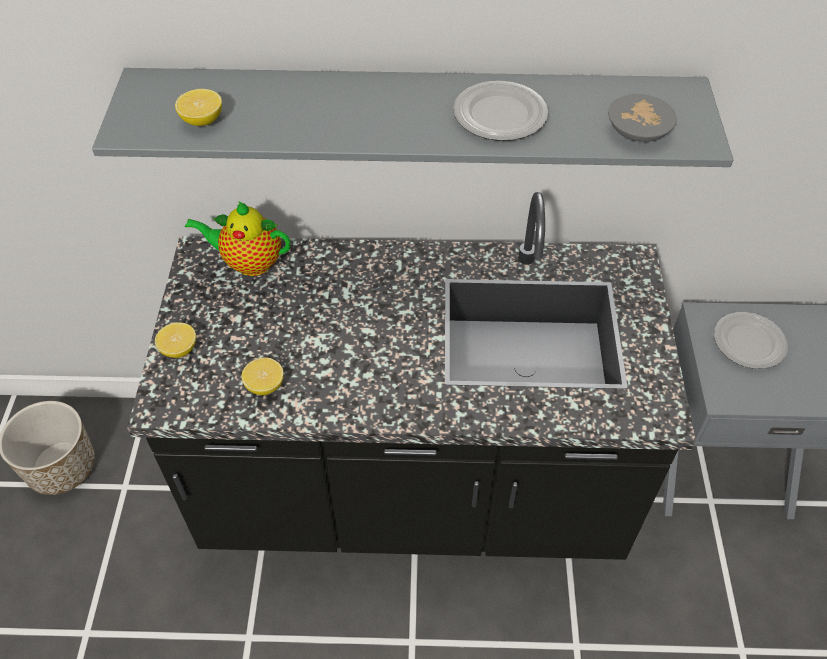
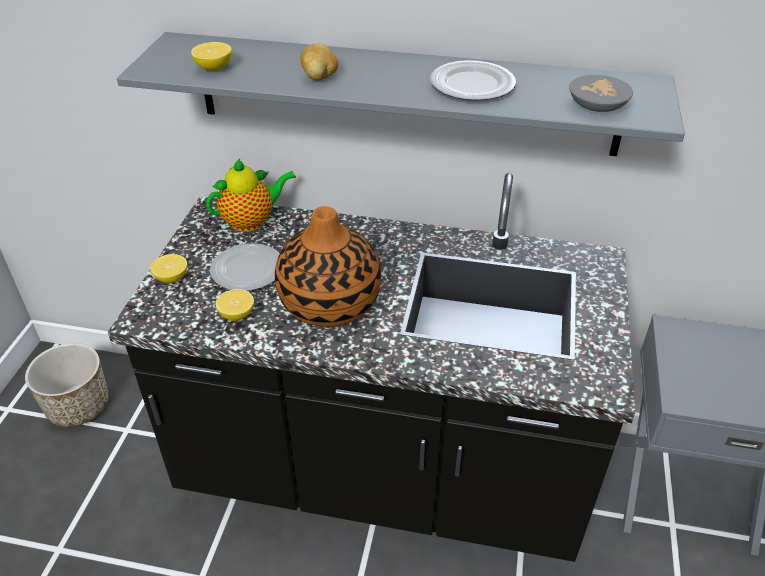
camera: 10 degrees right, 10 degrees down
teapot [185,201,291,276] -> teapot turned 135 degrees clockwise [206,159,296,232]
plate [714,312,788,369] -> plate moved to [210,243,280,291]
none -> vase [275,206,381,327]
none -> potato [300,43,338,81]

